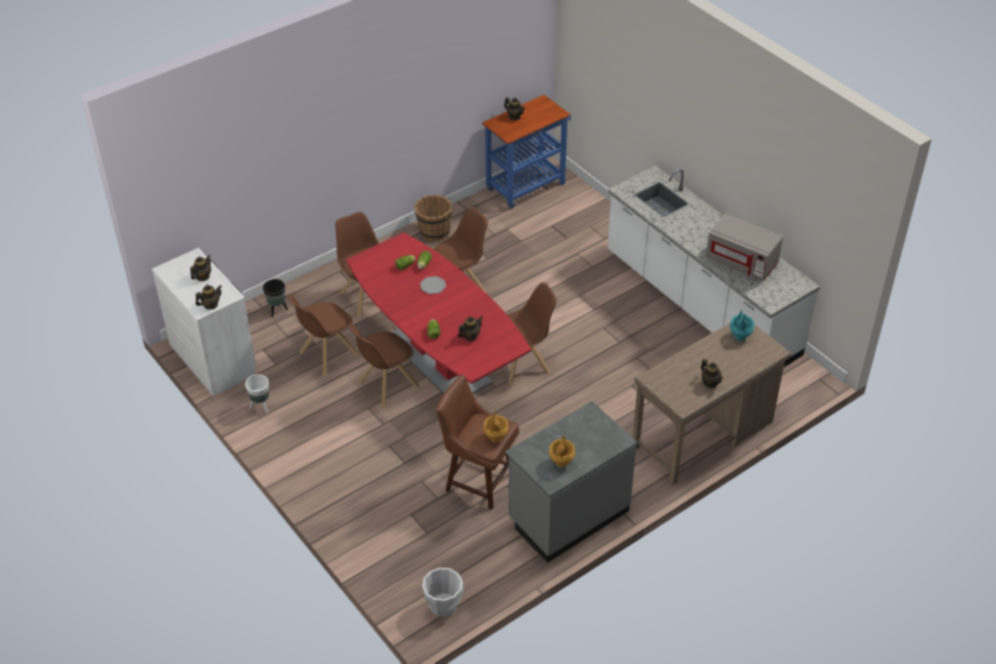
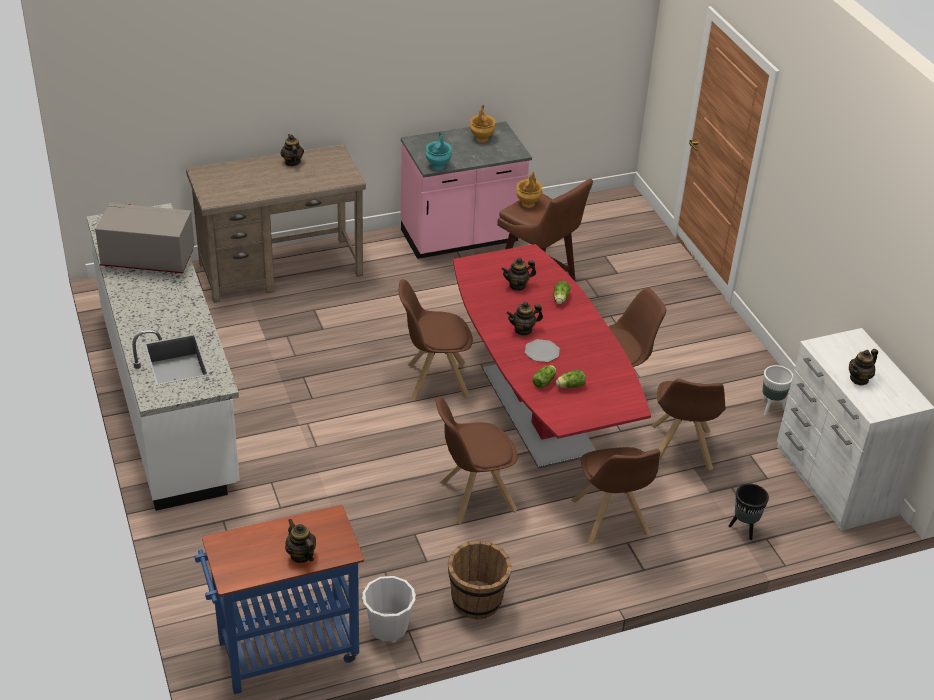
camera: 165 degrees left, 5 degrees down
teapot [195,285,222,310] -> teapot moved to [507,302,543,336]
brown chair [287,294,359,375] -> brown chair turned 120 degrees clockwise [651,379,726,470]
white bucket [422,568,464,617] -> white bucket moved to [361,576,416,642]
grey counter [505,401,637,563] -> pink counter [401,121,532,259]
grey microwave [706,214,783,281] -> grey microwave turned 45 degrees counterclockwise [95,203,195,273]
turquoise vase [730,310,754,340] -> turquoise vase moved to [425,132,452,170]

